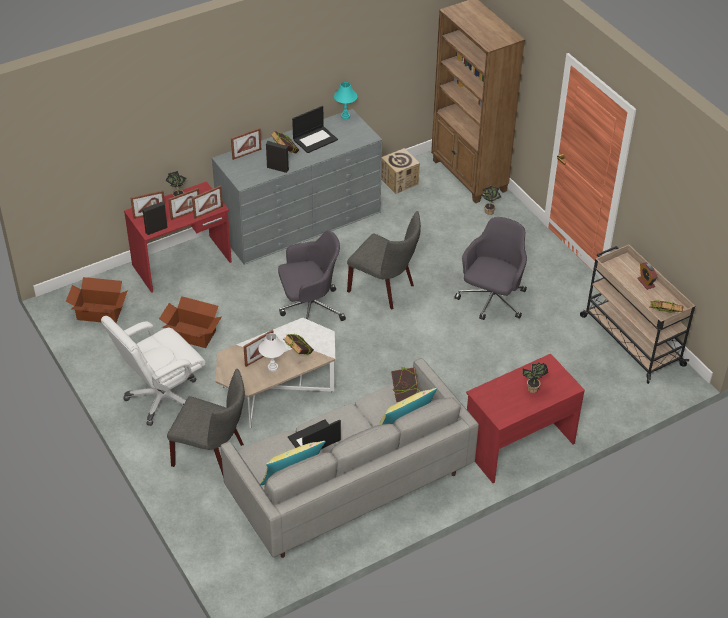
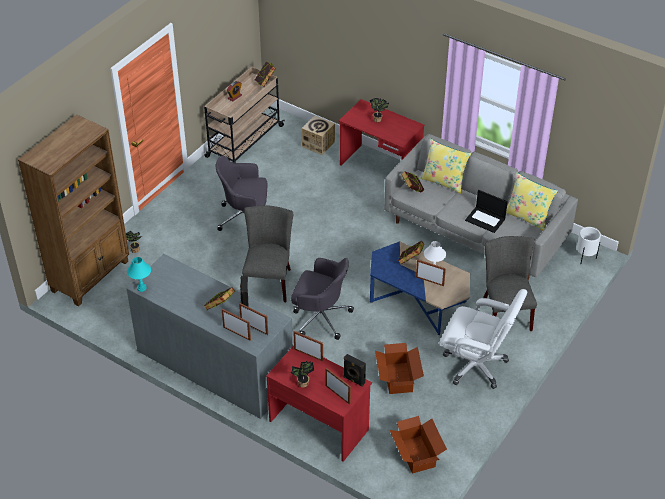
camera: 115 degrees left, 0 degrees up
picture frame [168,188,199,220] -> picture frame moved to [239,303,268,335]
white coffee table [215,318,335,428] -> blue coffee table [370,241,470,335]
grey office chair [278,230,346,321] -> grey office chair turned 150 degrees clockwise [291,258,354,340]
laptop [292,106,338,153] -> none
cardboard box [381,148,420,194] -> cardboard box moved to [302,115,335,155]
none -> white planter [577,227,601,263]

